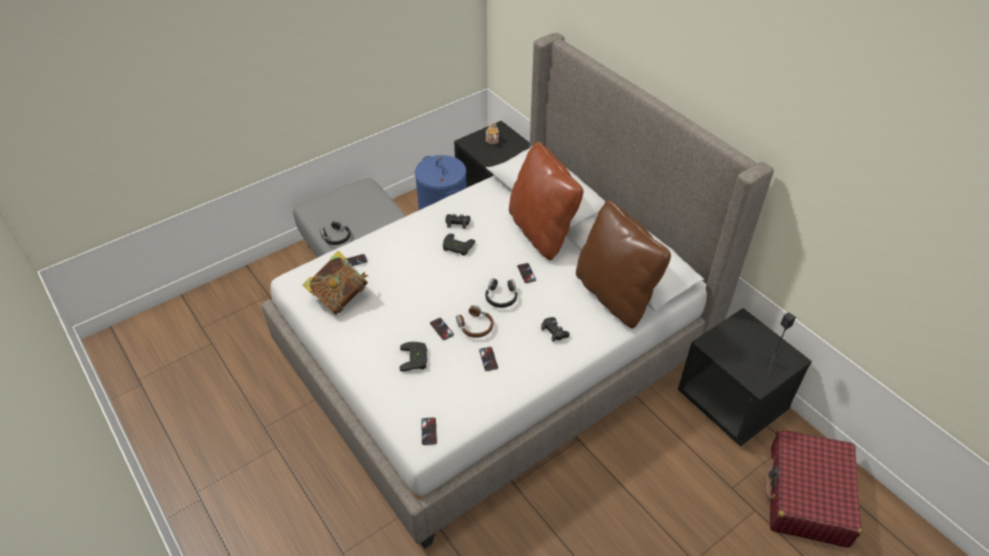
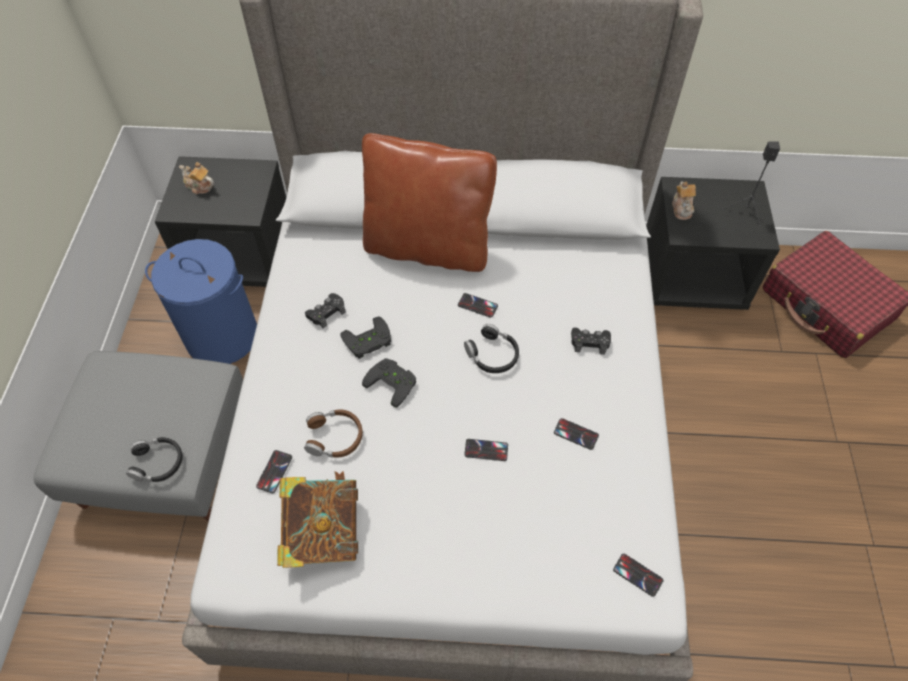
camera: 50 degrees left, 10 degrees up
black game controller [400,342,427,372] -> black game controller moved to [362,358,416,408]
brown headphones [456,305,493,338] -> brown headphones moved to [304,410,363,458]
brown pillow [576,200,671,328] -> none
none -> teapot [672,181,696,220]

